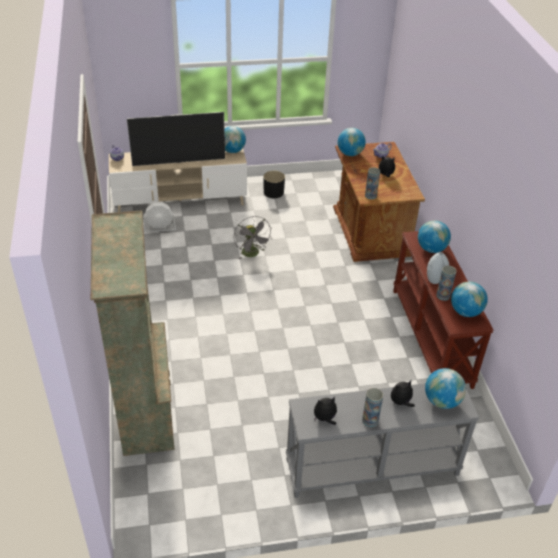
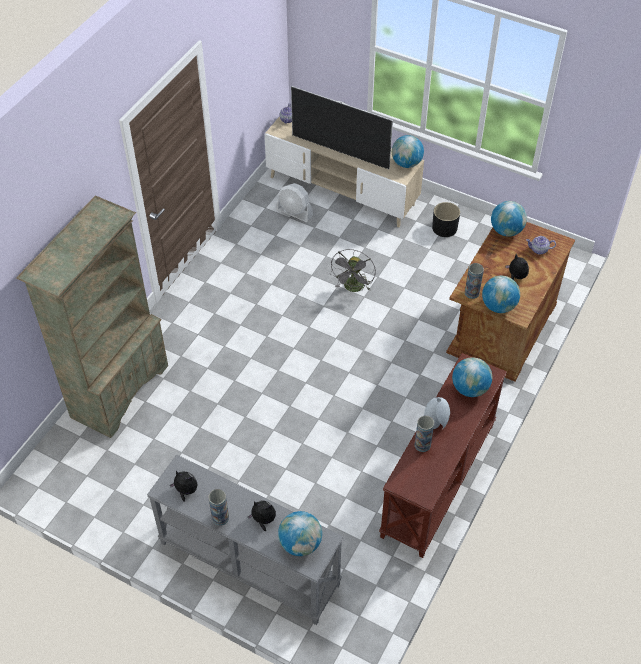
camera: 40 degrees right, 10 degrees up
globe [451,282,488,317] -> globe moved to [482,276,520,313]

